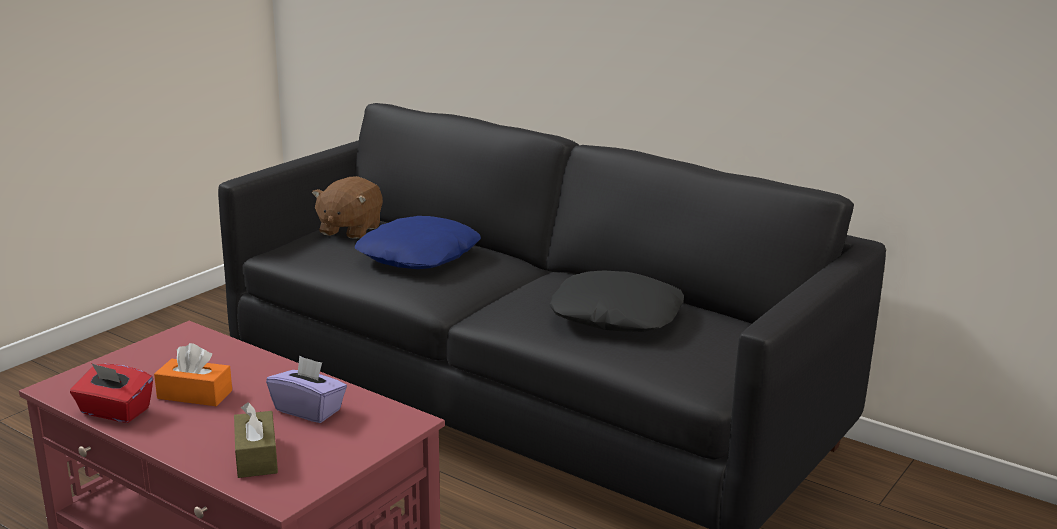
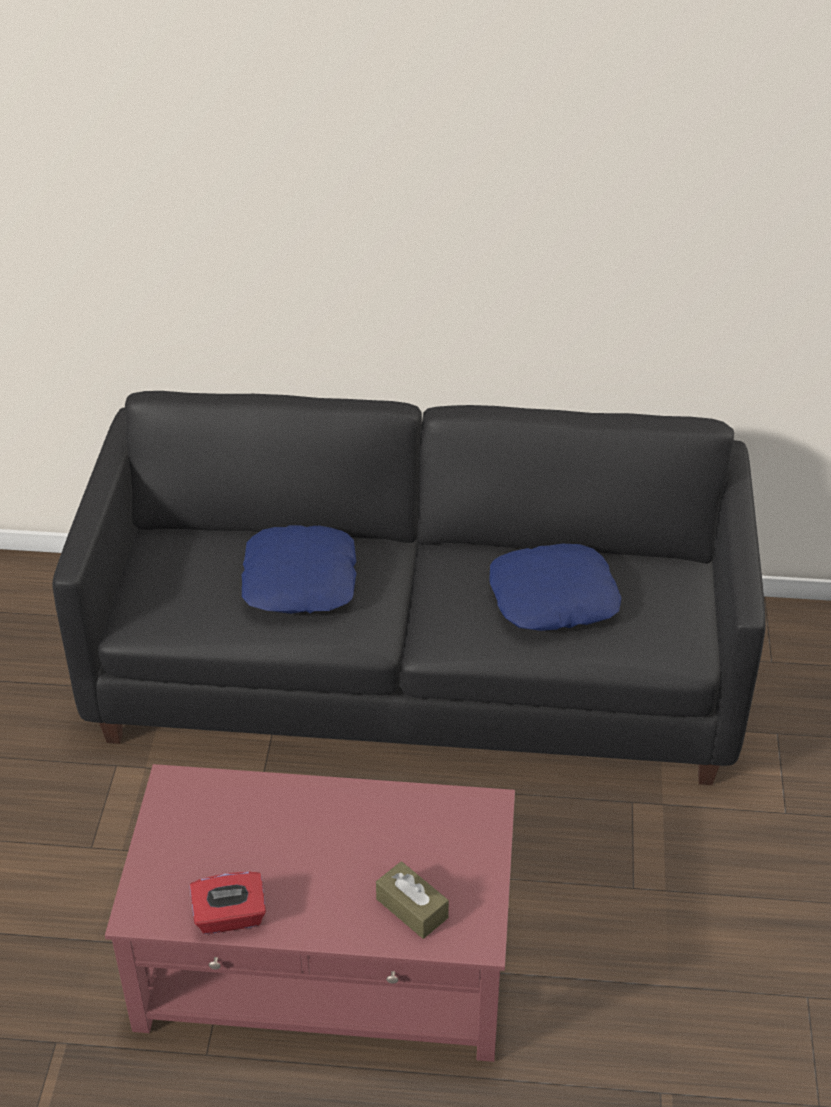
camera: 30 degrees left, 20 degrees up
orange tissue box [154,343,232,406] -> none
purple tissue box [266,355,347,423] -> none
brown plush toy [312,176,383,238] -> none
black pillow [549,270,684,332] -> blue pillow [490,544,622,631]

